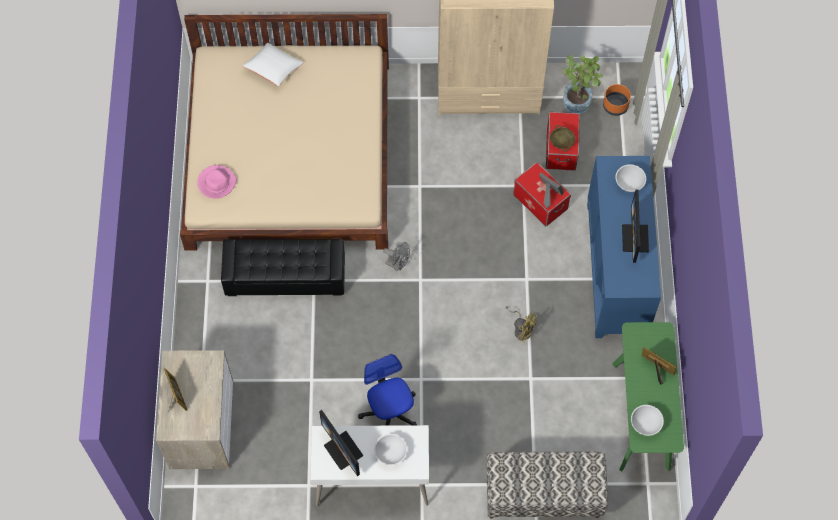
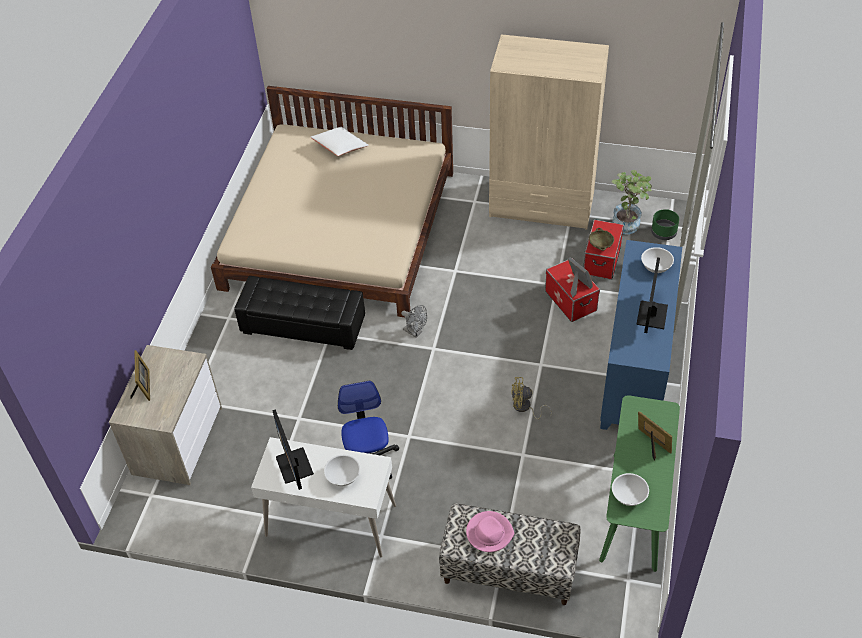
camera: 15 degrees right, 15 degrees down
pink hat [197,165,237,199] -> pink hat moved to [466,511,514,552]
yellow fan [506,307,537,343] -> yellow fan turned 135 degrees clockwise [511,377,552,420]
orange planter [603,84,631,116] -> green planter [651,209,679,240]

